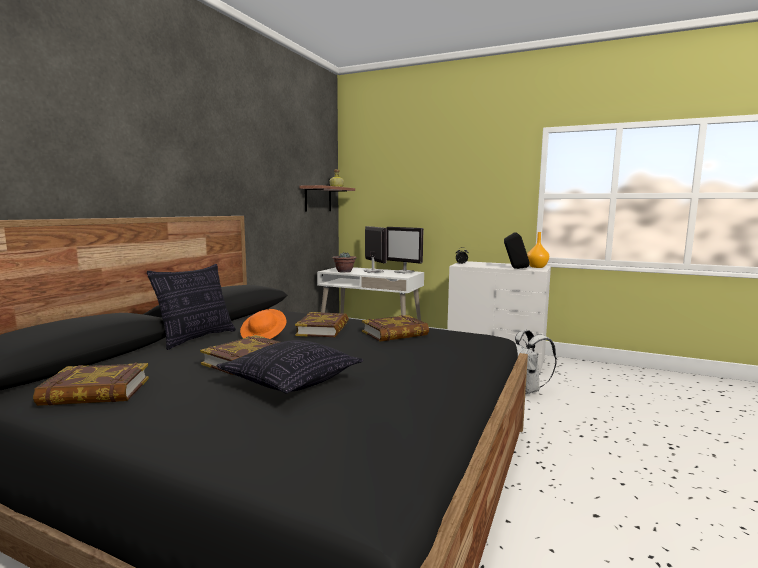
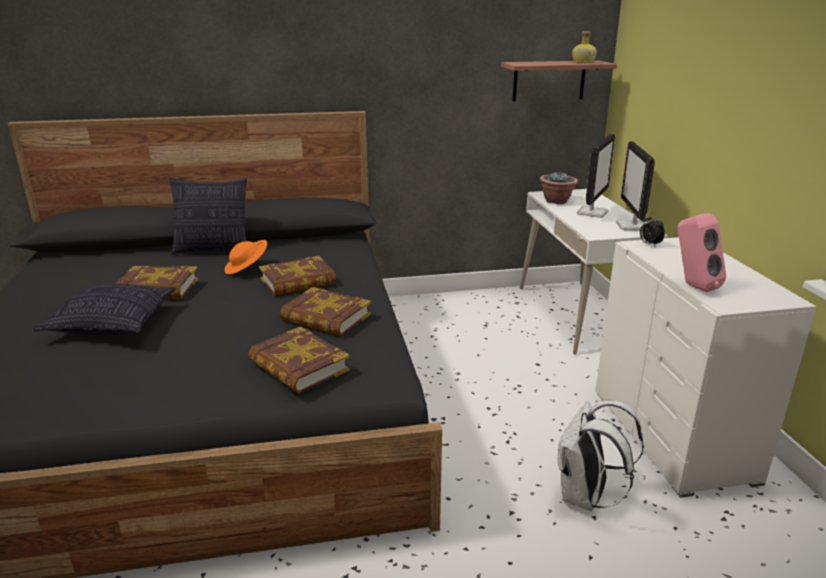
camera: 55 degrees right, 15 degrees up
book [33,363,149,406] -> book moved to [248,327,350,394]
black speaker [504,232,530,269] -> pink speaker [678,213,726,292]
orange vase [527,232,549,268] -> none

